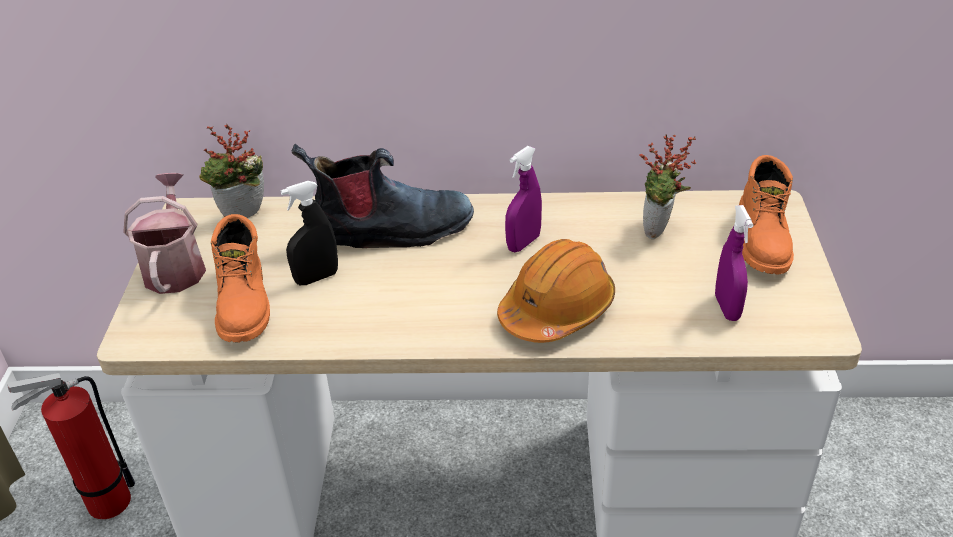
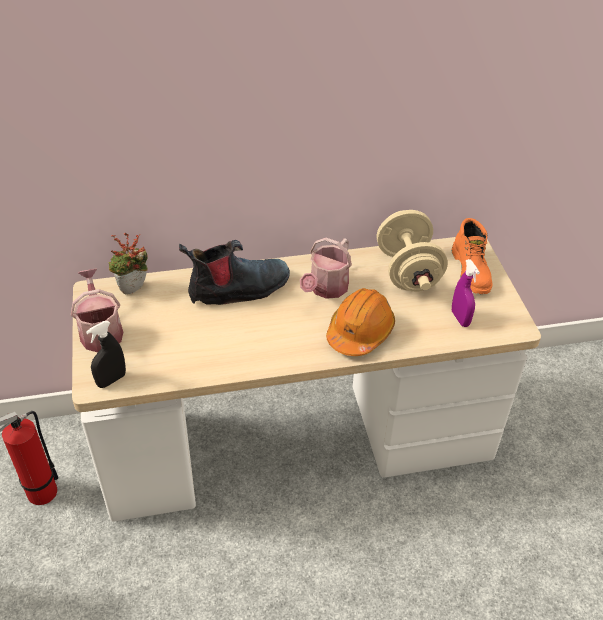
camera: 15 degrees left, 5 degrees up
orange boot [210,214,270,342] -> none
black spray bottle [281,181,338,285] -> black spray bottle moved to [86,321,126,388]
purple spray bottle [505,146,542,252] -> watering can [300,238,352,299]
potted plant [639,134,696,239] -> beige dumbbell [377,210,448,292]

